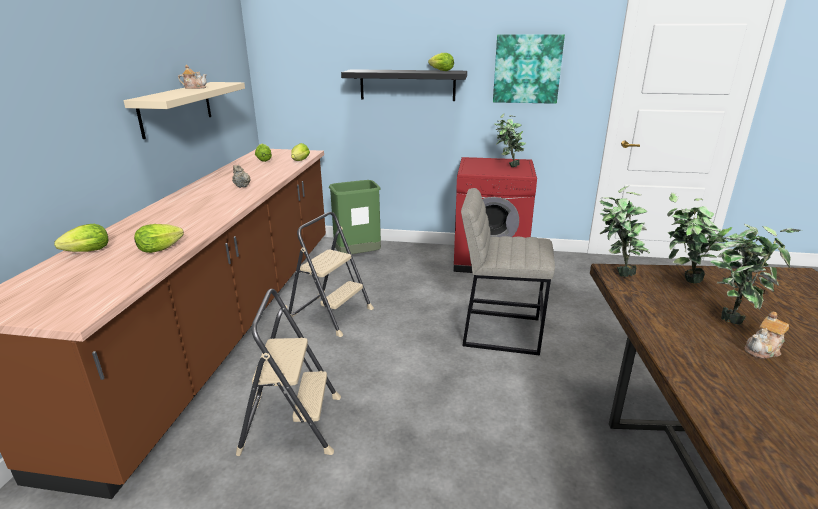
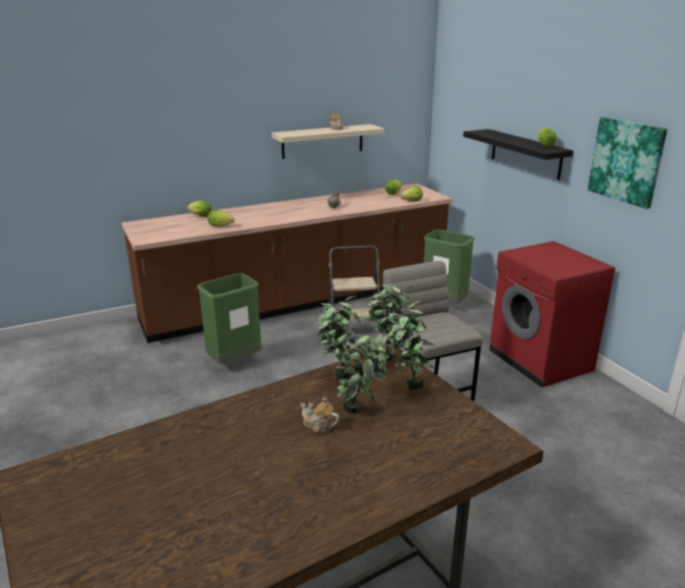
camera: 55 degrees right, 0 degrees up
beige step ladder [236,289,341,456] -> green trash can [197,273,261,364]
potted plant [494,113,526,167] -> potted plant moved to [316,295,361,381]

